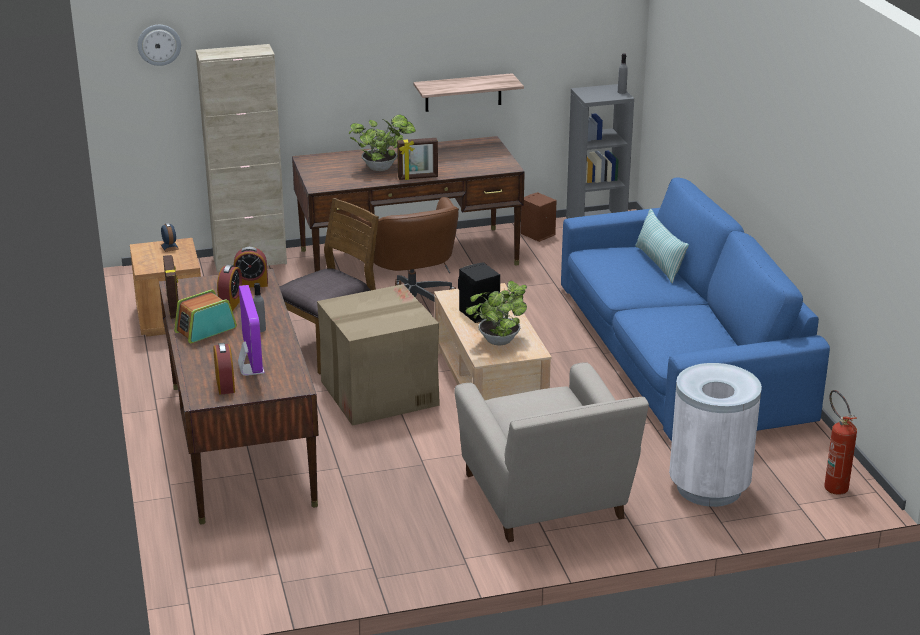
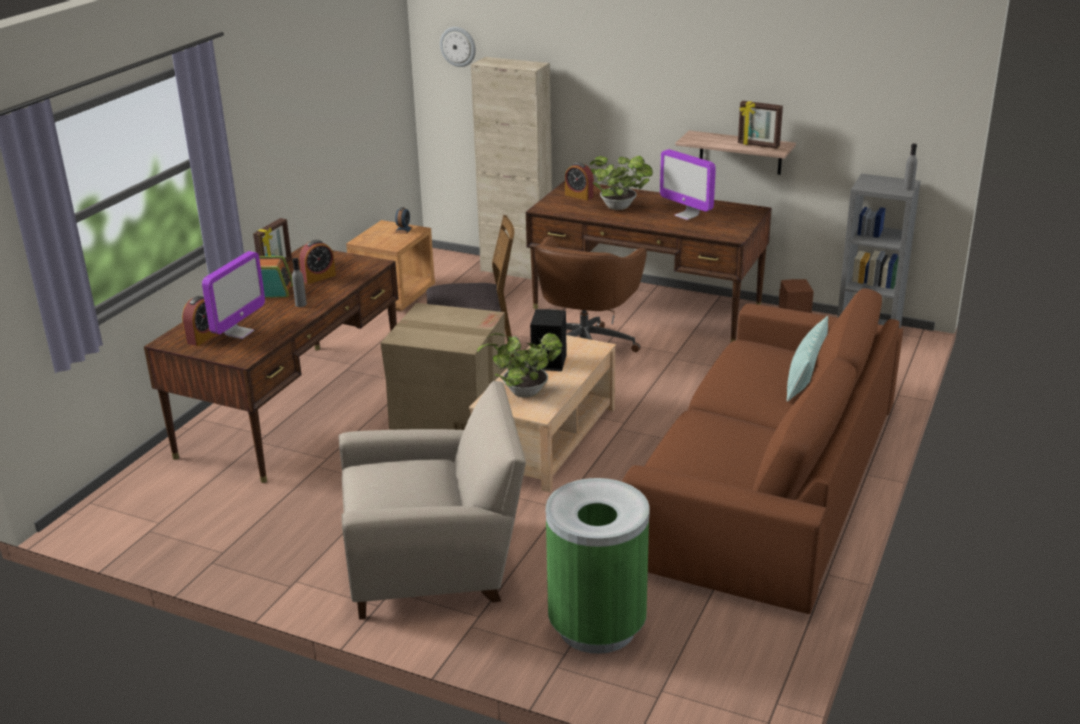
camera: 40 degrees right, 0 degrees up
alarm clock [234,247,268,287] -> alarm clock moved to [565,162,594,200]
picture frame [397,138,438,180] -> picture frame moved to [738,101,783,148]
beige armchair [454,362,649,542] -> beige armchair turned 120 degrees counterclockwise [339,381,526,620]
blue sofa [561,177,830,441] -> brown sofa [622,288,903,614]
white trash can [669,363,762,507] -> green trash can [545,478,650,654]
fire extinguisher [824,390,857,495] -> none
none -> monitor [660,149,716,220]

